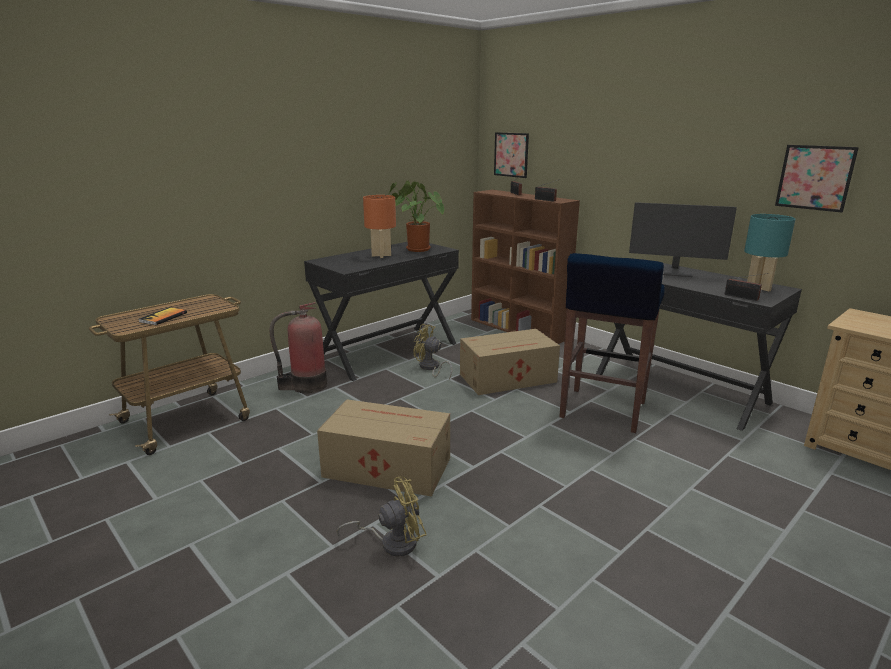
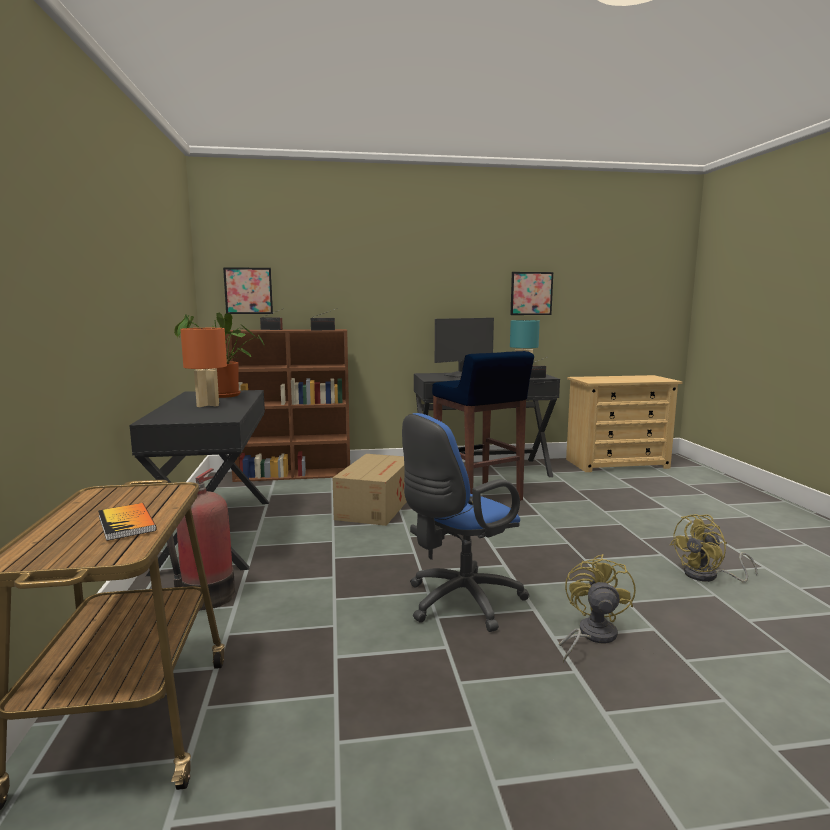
camera: 55 degrees left, 10 degrees down
cardboard box [317,399,450,497] -> blue office chair [402,413,529,632]
yellow fan [413,324,452,379] -> yellow fan moved to [670,514,758,582]

